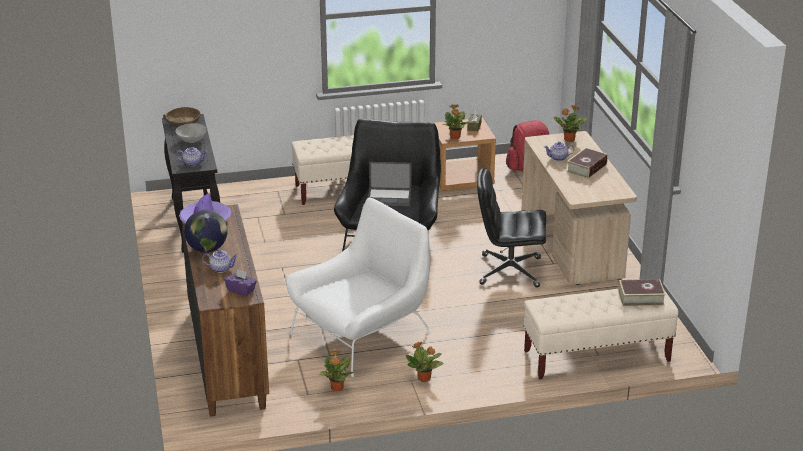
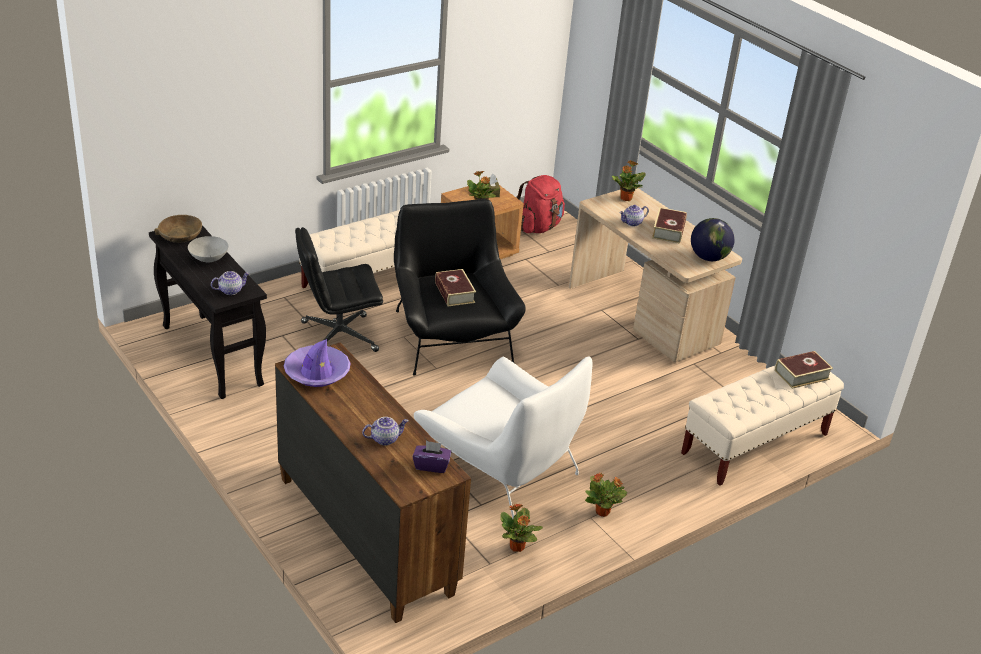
camera: 25 degrees left, 5 degrees up
globe [184,210,227,253] -> globe moved to [691,218,735,261]
white armchair [286,198,430,377] -> white armchair turned 105 degrees clockwise [414,356,593,519]
laptop [368,162,411,206] -> book [435,269,476,306]
black office chair [477,169,546,288] -> black office chair moved to [295,227,383,352]

